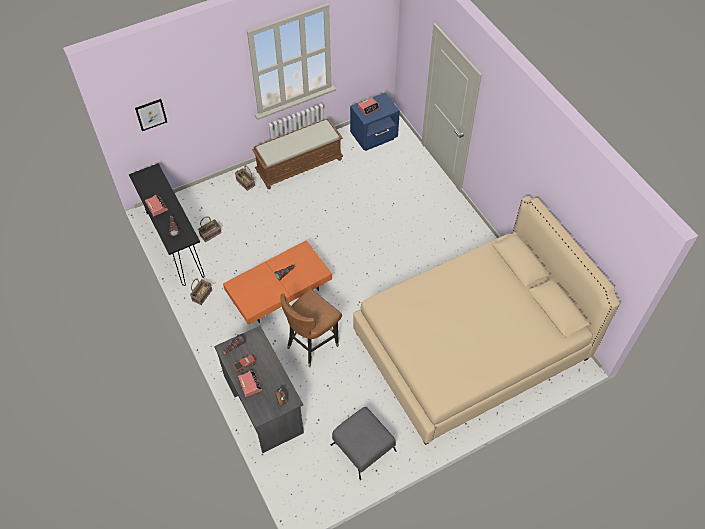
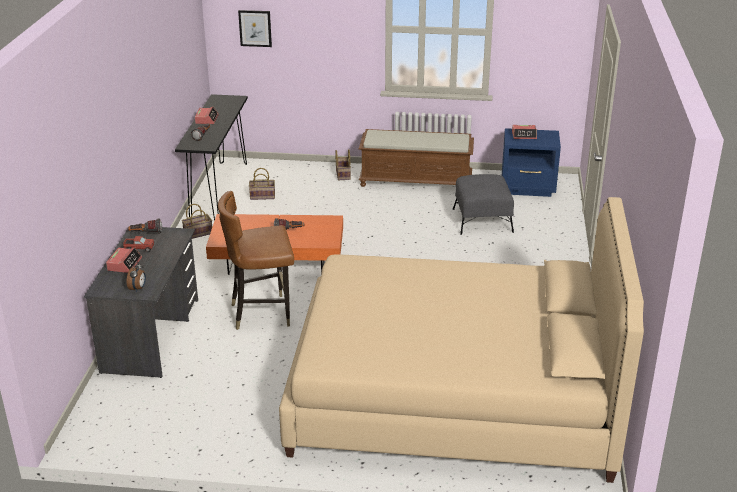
camera: 35 degrees right, 25 degrees down
grey ottoman [331,407,396,480] -> grey ottoman moved to [453,174,514,235]

